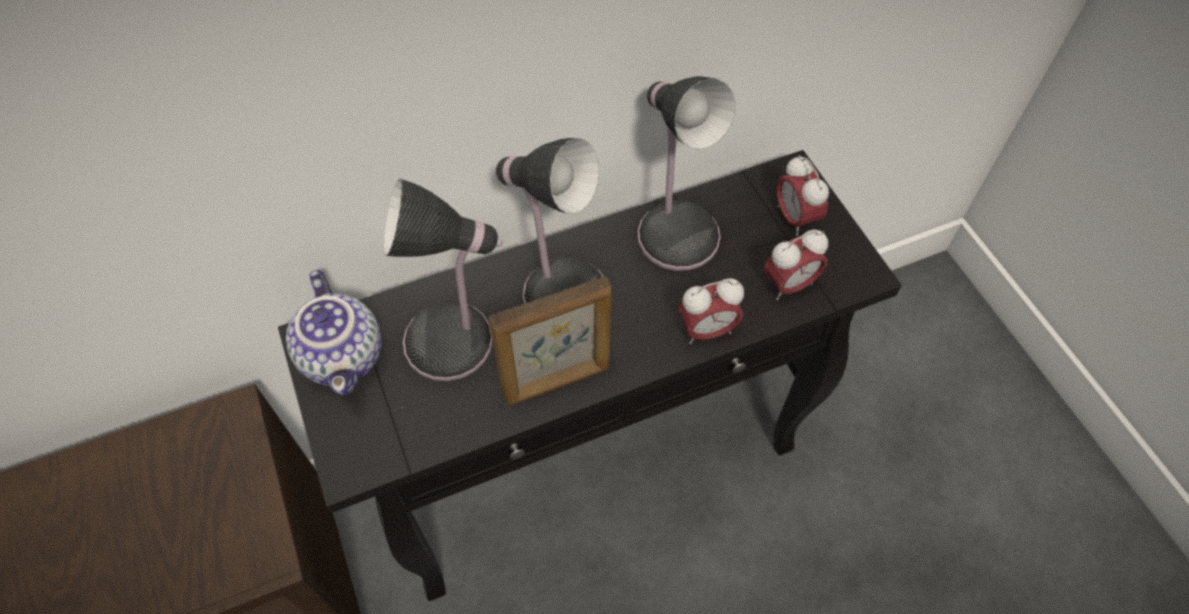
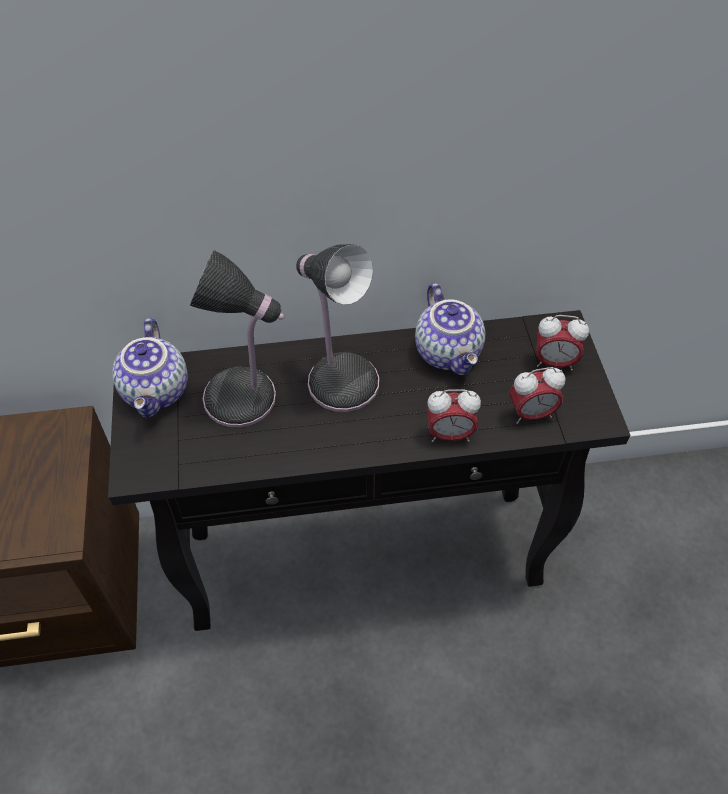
camera: 15 degrees right, 5 degrees down
picture frame [489,276,611,405] -> none
table lamp [638,76,735,271] -> teapot [415,283,485,375]
alarm clock [776,155,829,236] -> alarm clock turned 75 degrees counterclockwise [536,315,589,371]

